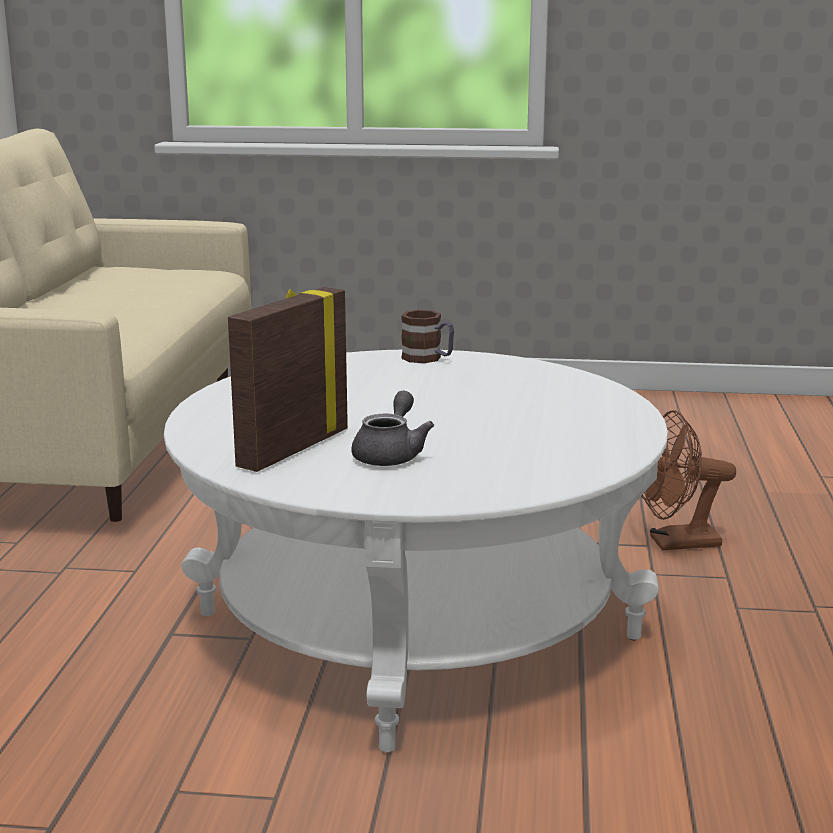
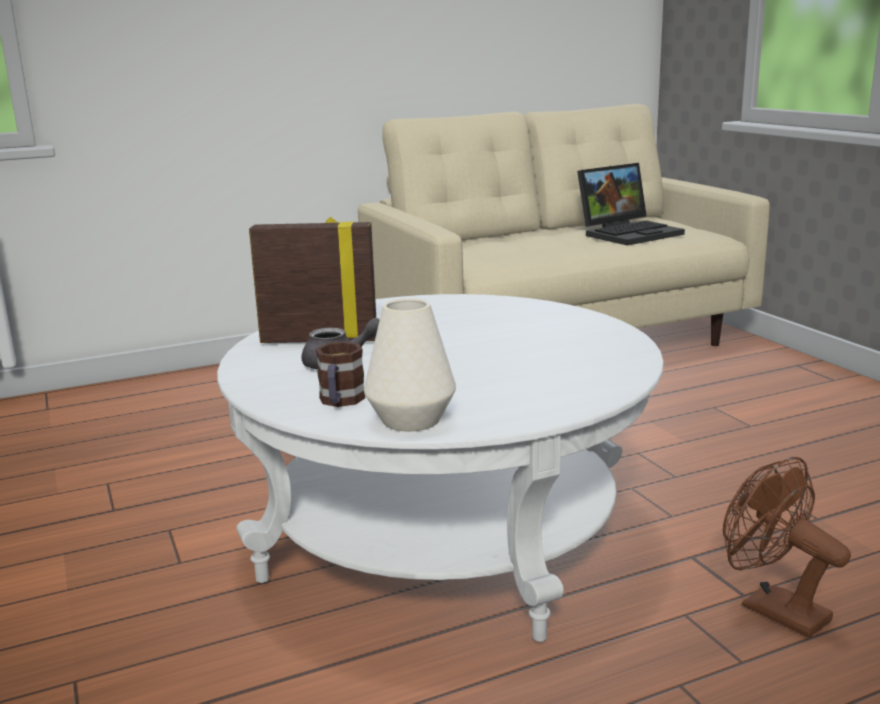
camera: 60 degrees right, 0 degrees up
mug [401,310,454,363] -> mug moved to [316,341,365,407]
none -> white vase [364,298,456,431]
none -> laptop [577,163,685,245]

